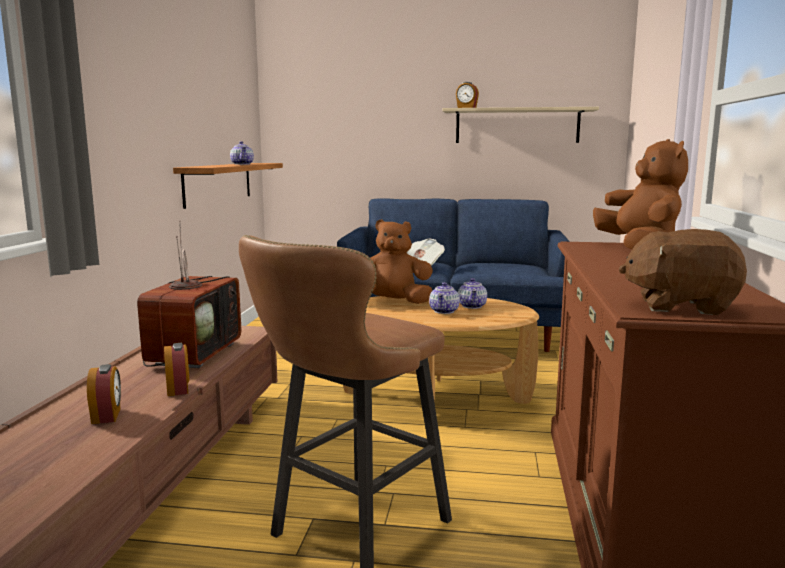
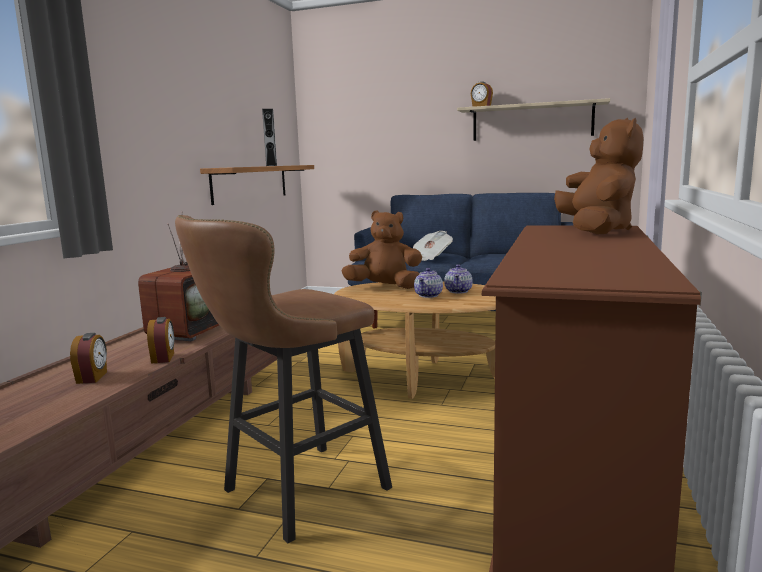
camera: 10 degrees right, 0 degrees up
teapot [230,141,254,165] -> grey speaker [262,109,277,166]
brown plush toy [619,229,747,315] -> none

